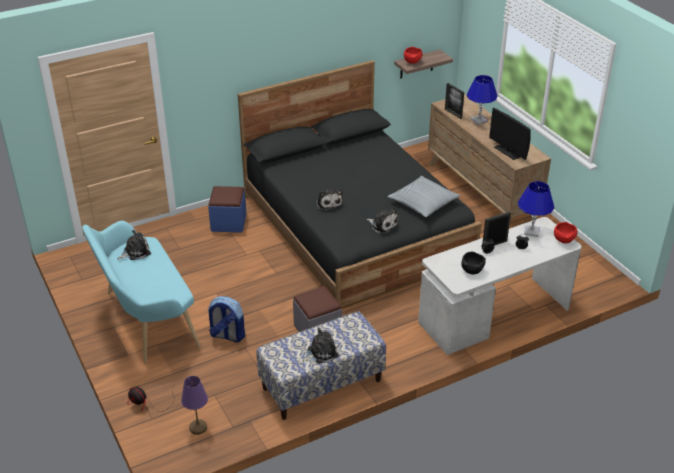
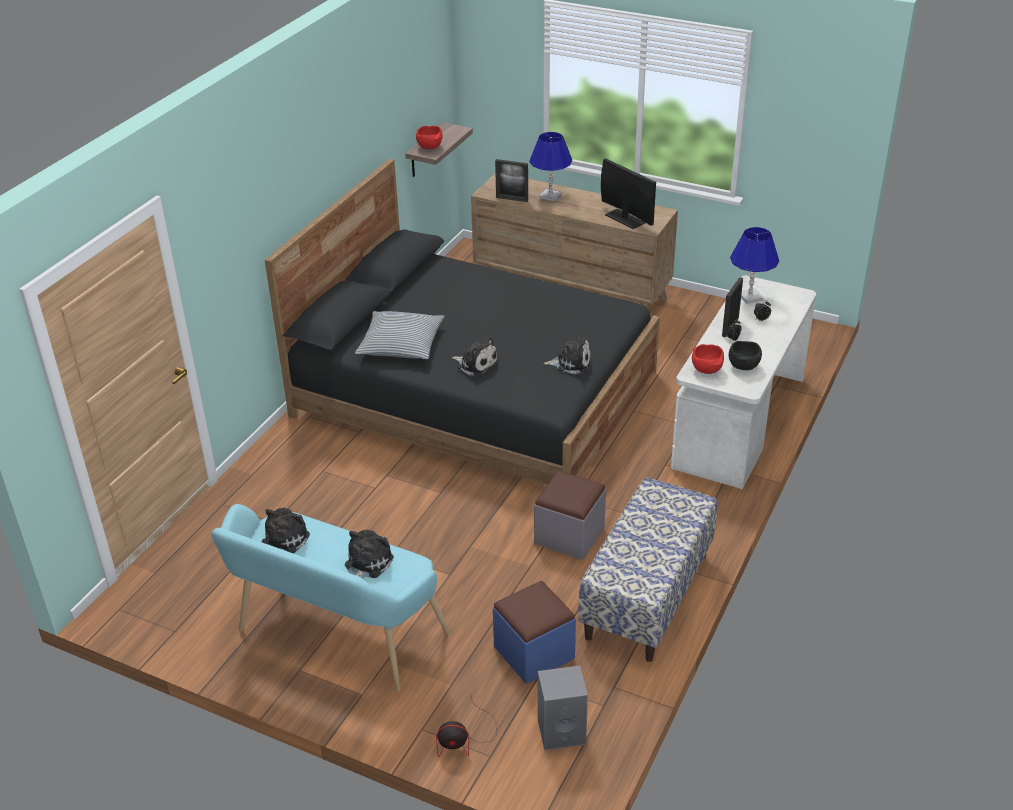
camera: 35 degrees left, 0 degrees up
purple table lamp [181,376,208,435] -> grey speaker [538,665,588,750]
blue ottoman [208,186,246,233] -> blue ottoman moved to [493,581,576,684]
backpack [208,296,245,343] -> none
plush toy [302,328,339,364] -> plush toy moved to [345,530,394,579]
pillow [388,176,461,217] -> pillow moved to [355,311,444,359]
monitor [489,108,531,160] -> monitor turned 150 degrees counterclockwise [601,158,656,229]
red bowl [554,222,577,243] -> red bowl moved to [692,344,724,374]

